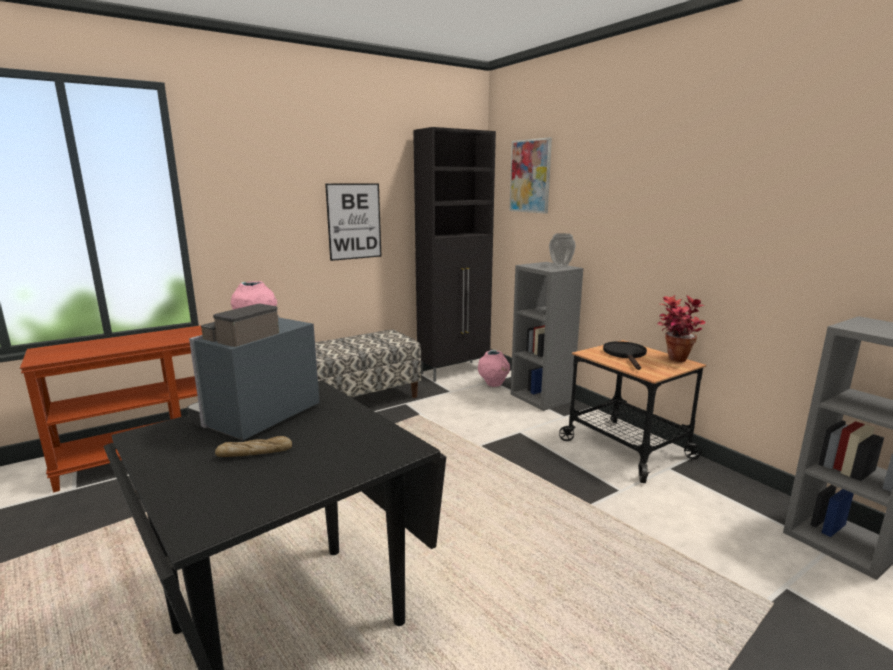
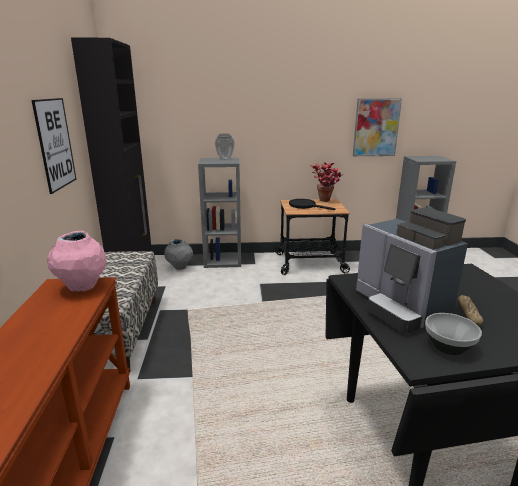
camera: 60 degrees left, 5 degrees up
pink vase [478,350,510,387] -> grey vase [164,239,193,270]
picture [509,137,552,214] -> picture moved to [353,98,402,156]
none -> bowl [425,313,482,355]

